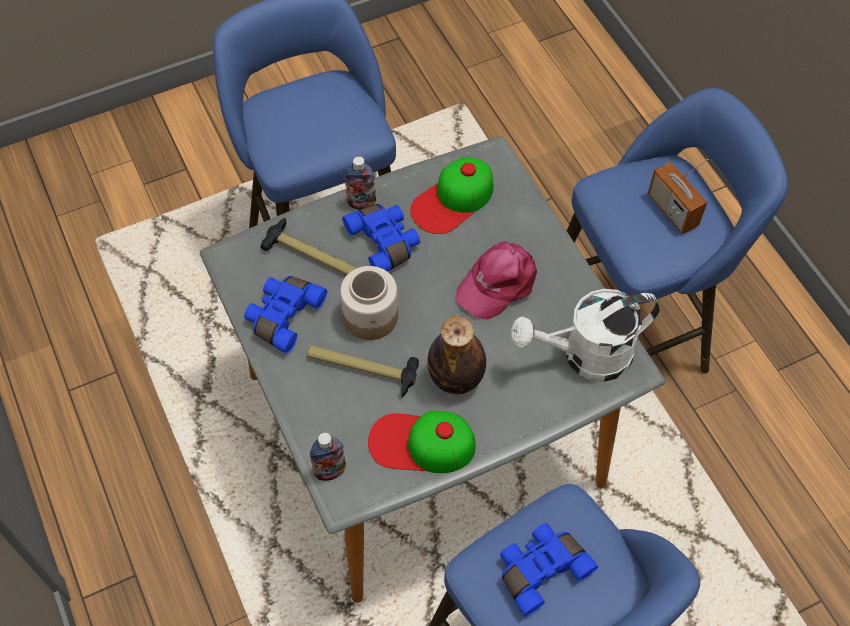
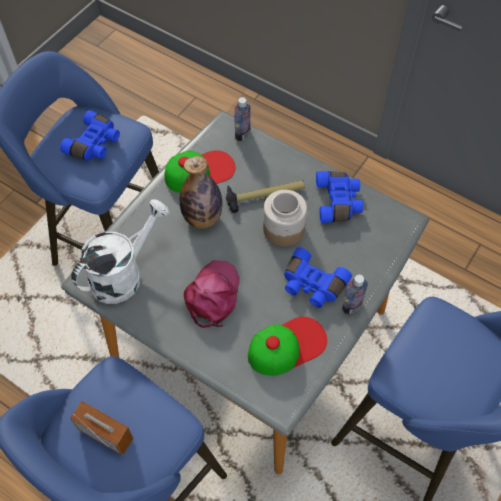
camera: 150 degrees right, 0 degrees up
hammer [260,218,358,275] -> none
cap [410,157,493,234] -> cap turned 45 degrees clockwise [248,316,327,376]

